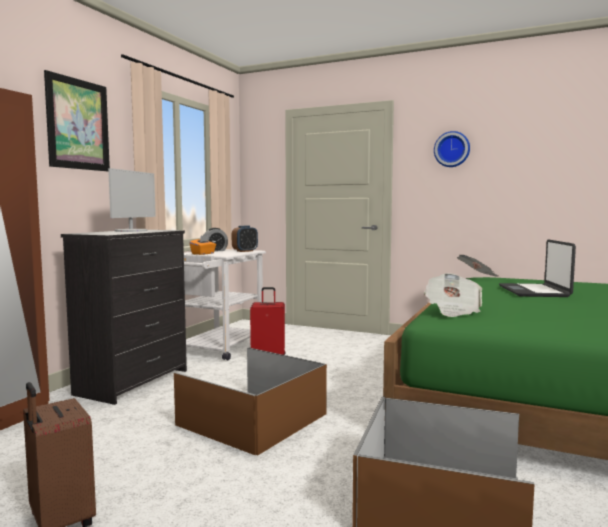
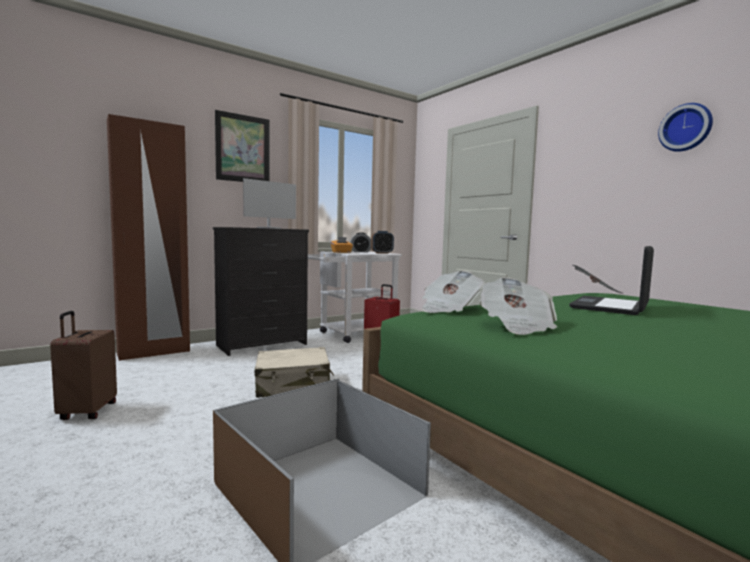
camera: 30 degrees right, 0 degrees up
brown storage box [174,347,327,455] -> beige suitcase [255,347,334,398]
wall clock [434,131,470,167] -> wall clock moved to [658,103,713,152]
none -> newspaper [479,277,557,335]

